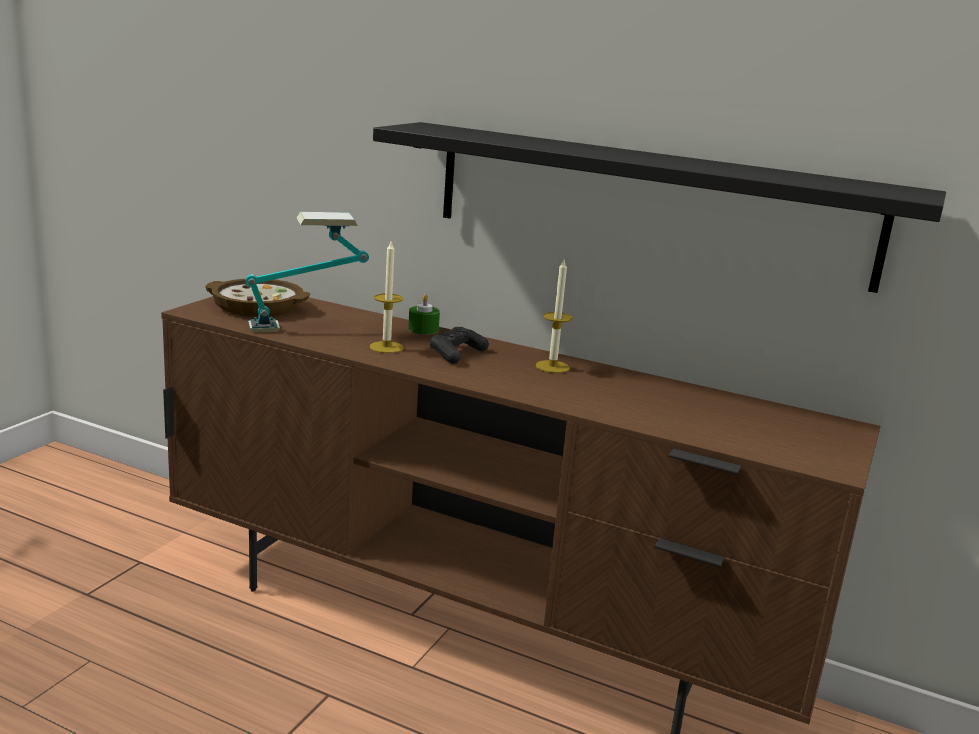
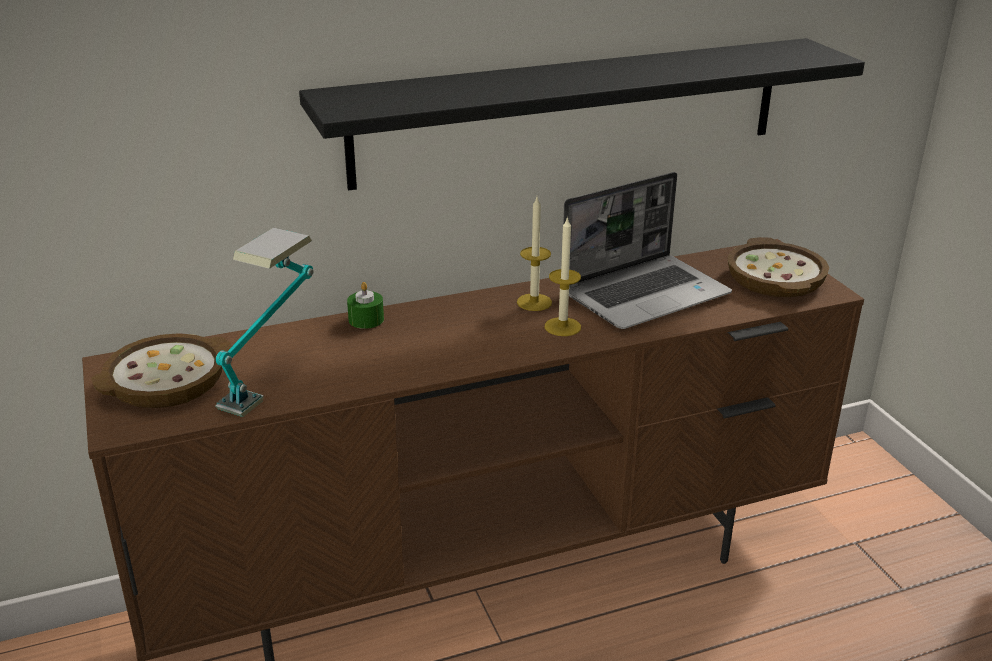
camera: 45 degrees left, 10 degrees up
candle [370,241,404,353] -> candle moved to [545,216,581,336]
black game controller [430,327,489,364] -> none
none -> laptop [563,172,732,329]
none -> bowl [727,237,829,297]

